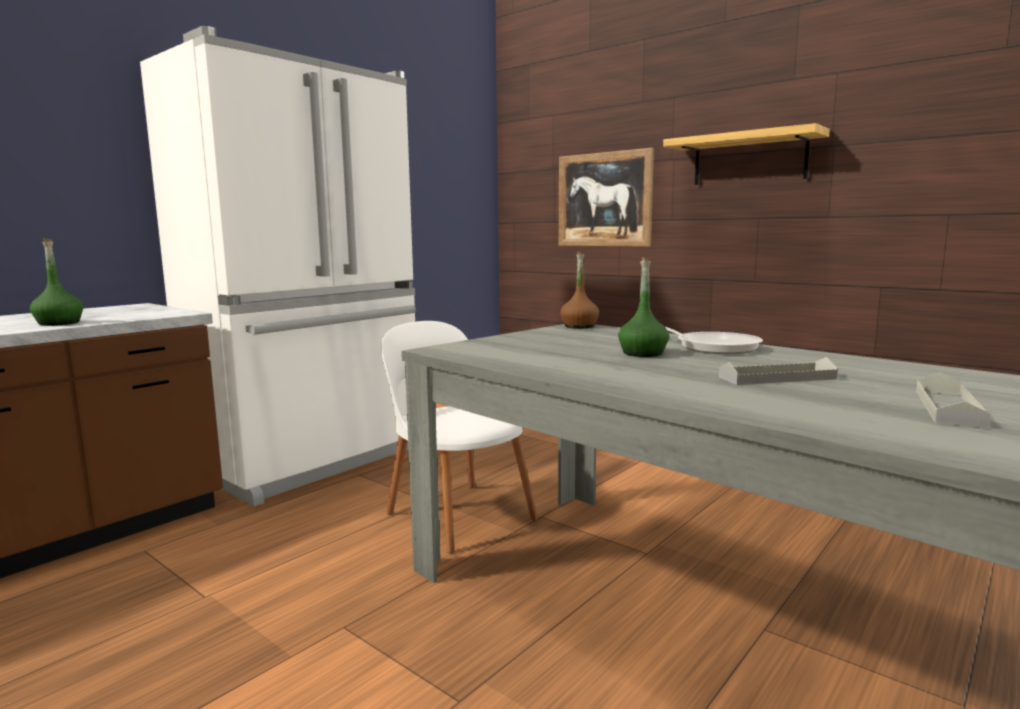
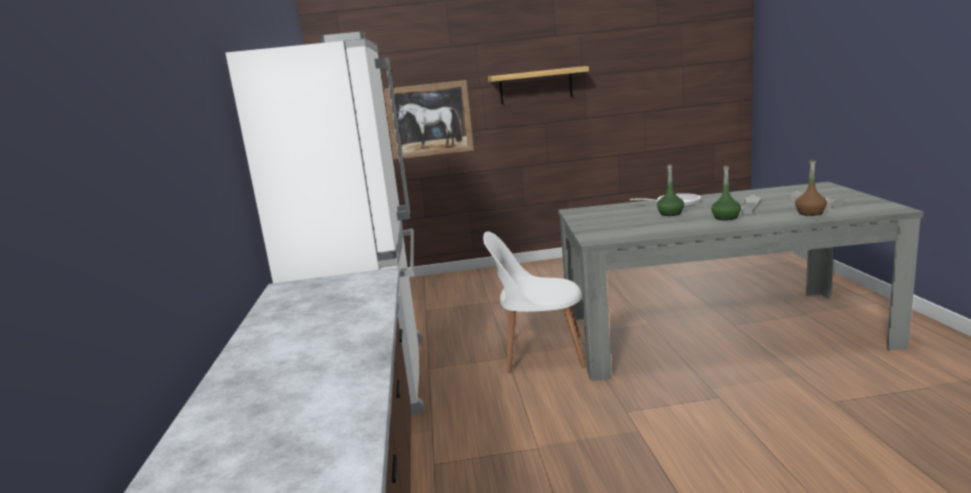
camera: 45 degrees left, 5 degrees up
green bottle [30,238,83,326] -> green bottle moved to [711,166,741,220]
brown bottle [560,252,599,329] -> brown bottle moved to [795,160,827,216]

